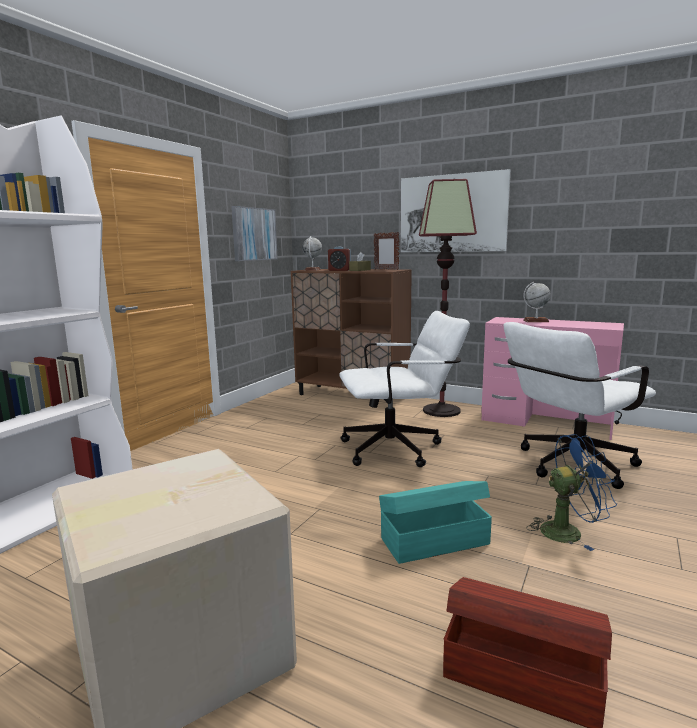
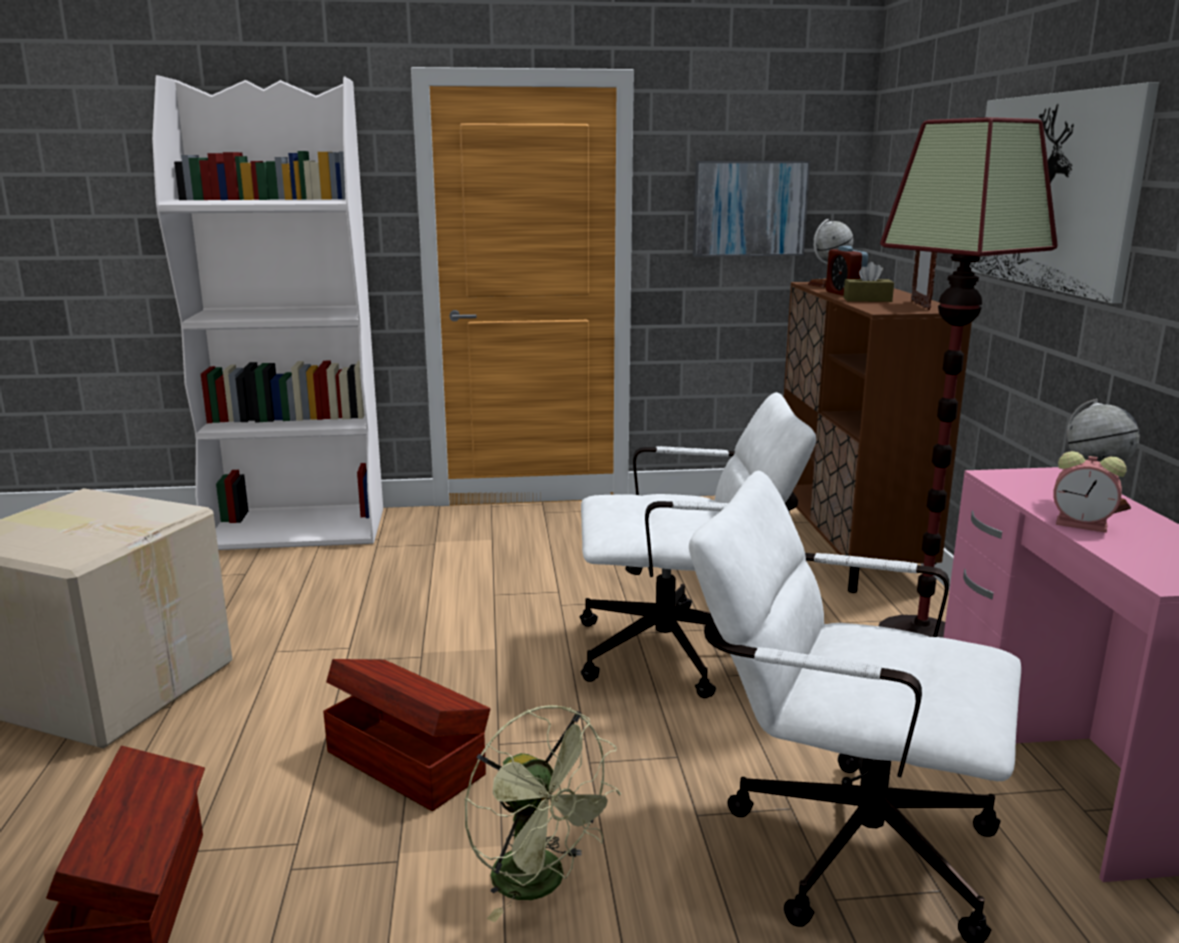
camera: 55 degrees right, 5 degrees up
white office chair [339,311,470,467] -> white office chair turned 45 degrees counterclockwise [580,392,816,698]
turquoise storage box [379,481,492,564] -> brown storage box [323,659,490,811]
blue fan [526,434,617,551] -> green fan [464,705,621,922]
none -> alarm clock [1053,451,1126,533]

